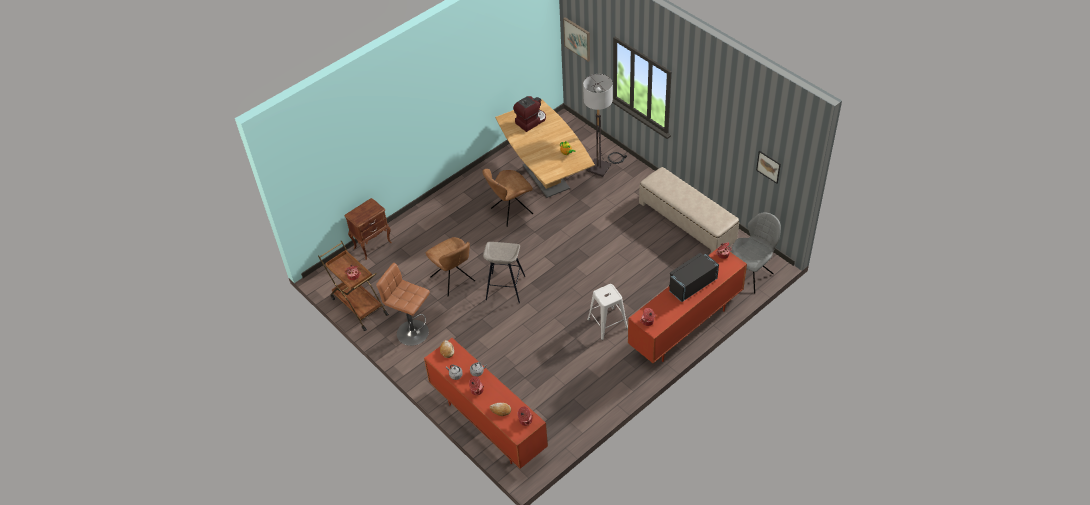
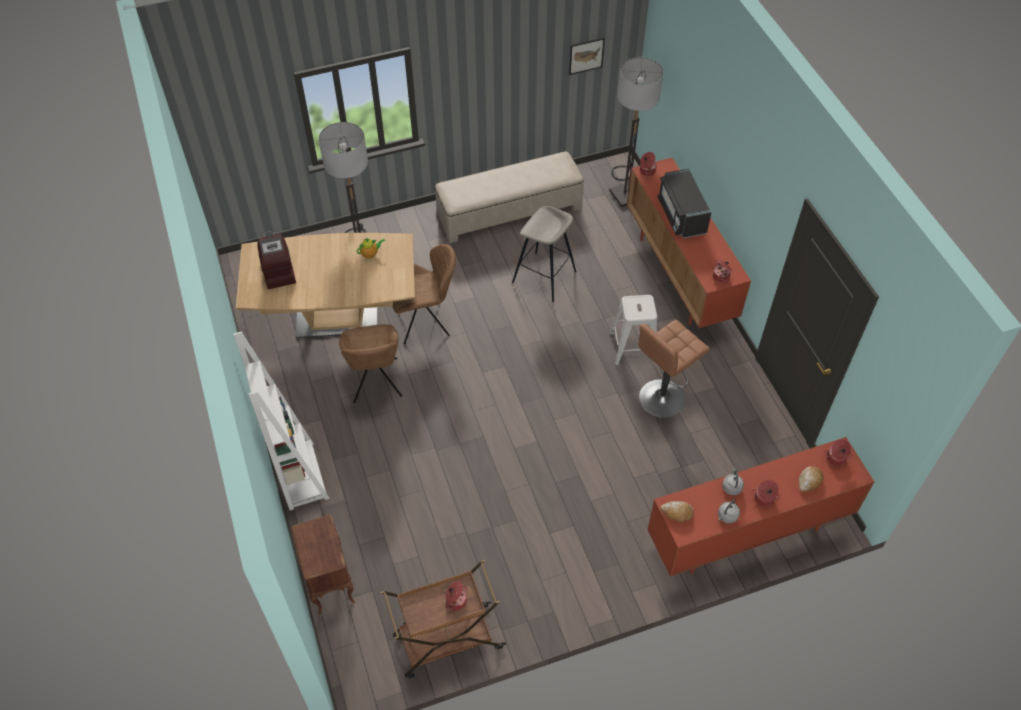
camera: 70 degrees left, 5 degrees up
brown stool [376,263,430,346] -> brown stool moved to [638,320,710,418]
brown chair [426,237,475,297] -> brown chair moved to [392,244,456,344]
grey stool [483,242,525,303] -> grey stool moved to [512,206,576,302]
picture [563,17,590,62] -> none
grey chair [730,212,781,293] -> floor lamp [609,58,663,207]
none -> white bookcase [234,332,329,510]

